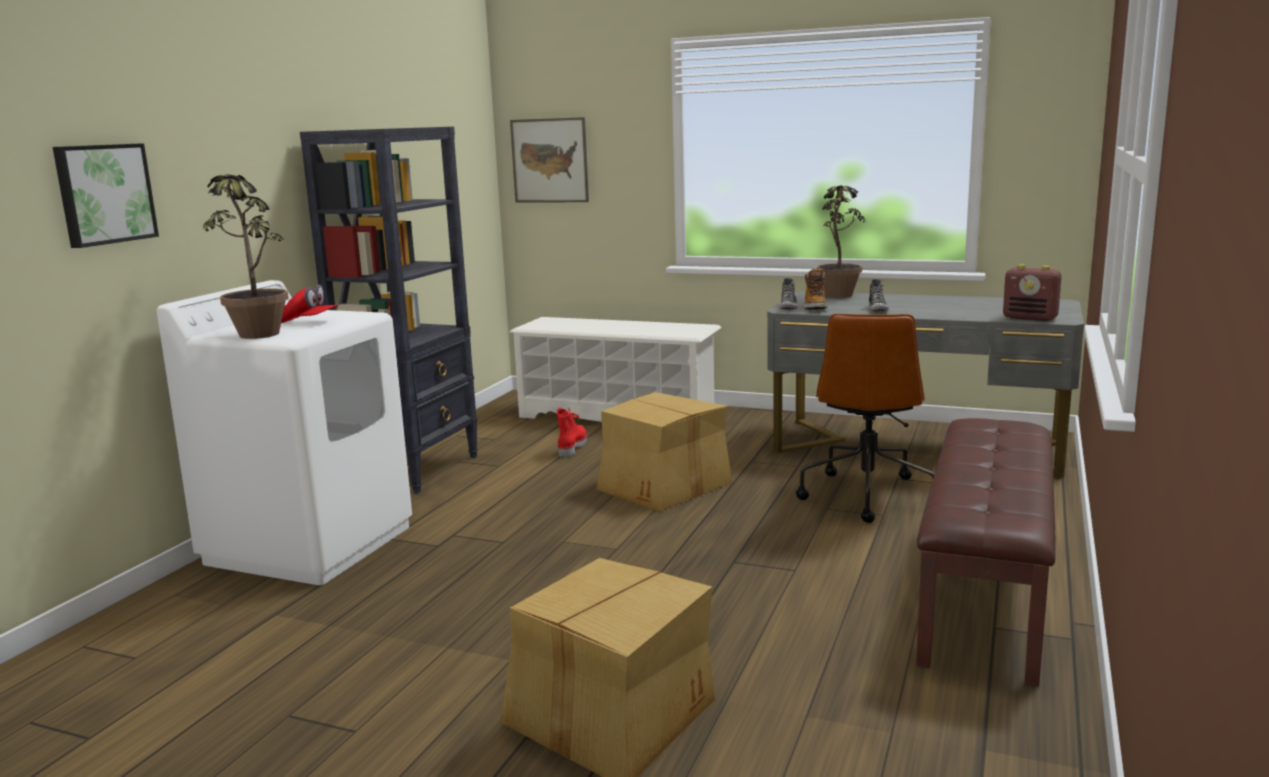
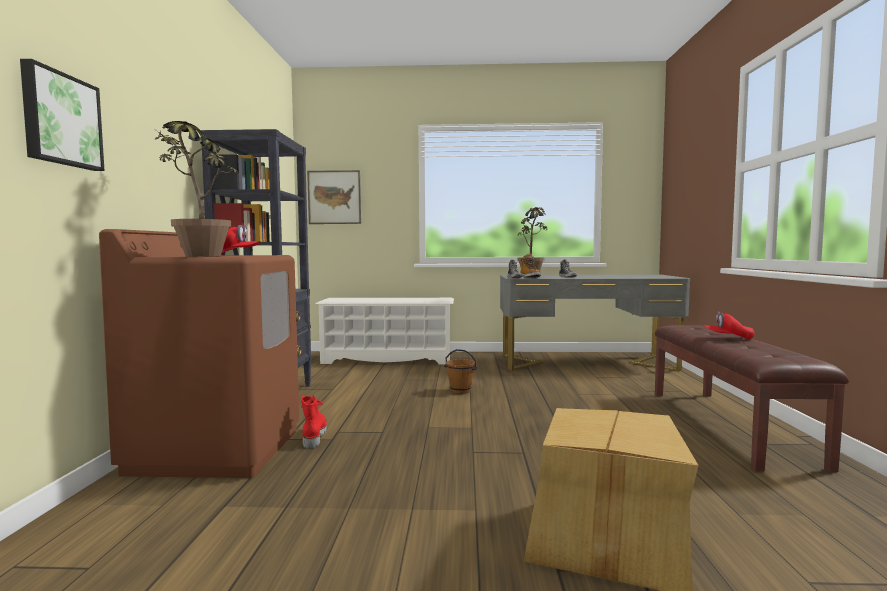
camera: 20 degrees left, 10 degrees down
white washing machine [157,280,412,585] -> brown washing machine [99,229,299,478]
red boot [557,407,587,458] -> red boot moved to [301,395,327,448]
cardboard box [597,392,732,511] -> brown bucket [444,349,477,394]
brown office chair [796,314,935,523] -> none
radio [1003,264,1061,321] -> none
none -> red cap [704,311,754,340]

